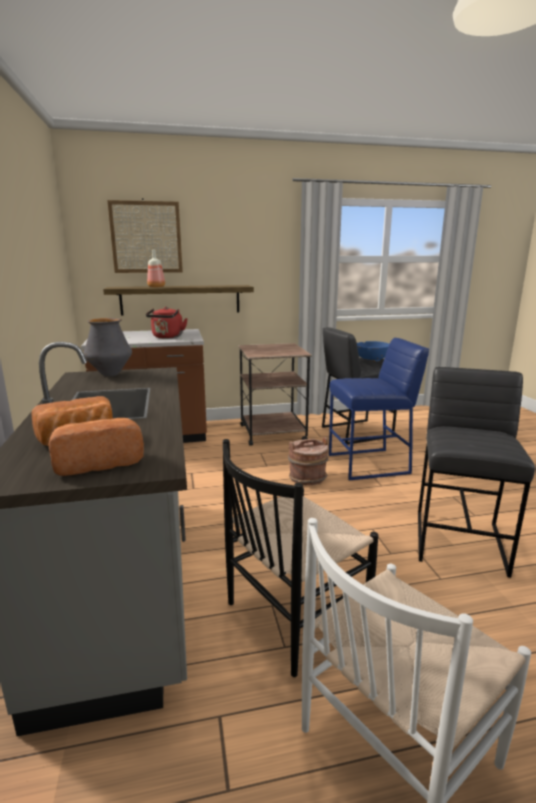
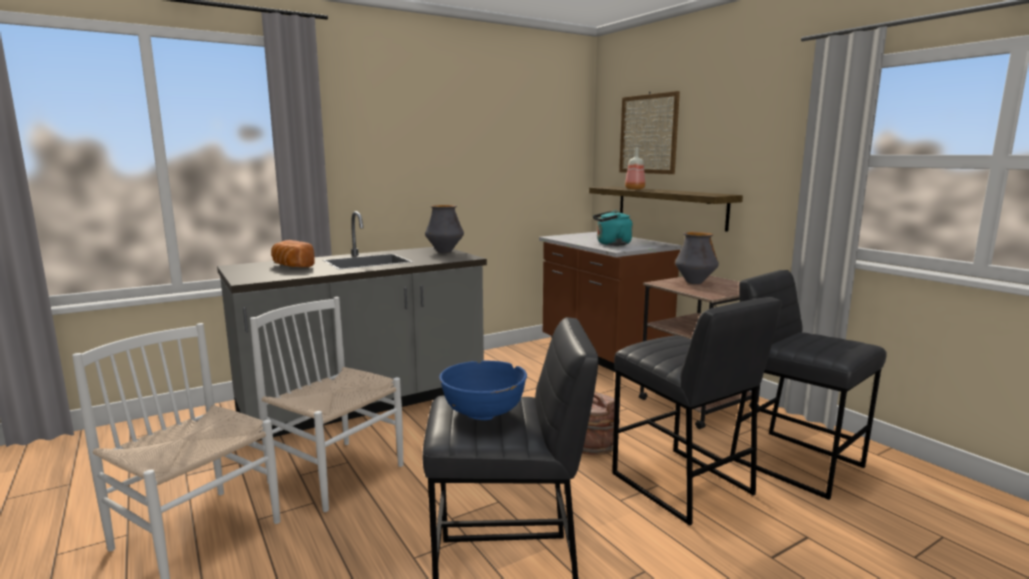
camera: 70 degrees right, 5 degrees down
bread [48,418,144,476] -> none
red kettle [146,307,188,338] -> turquoise kettle [593,210,633,246]
black chair [223,439,378,677] -> white chair [250,297,403,512]
blue stool [329,338,429,480] -> grey stool [612,297,782,526]
blue bowl [357,341,389,362] -> blue bowl moved to [439,361,527,420]
none -> vase [675,232,719,284]

